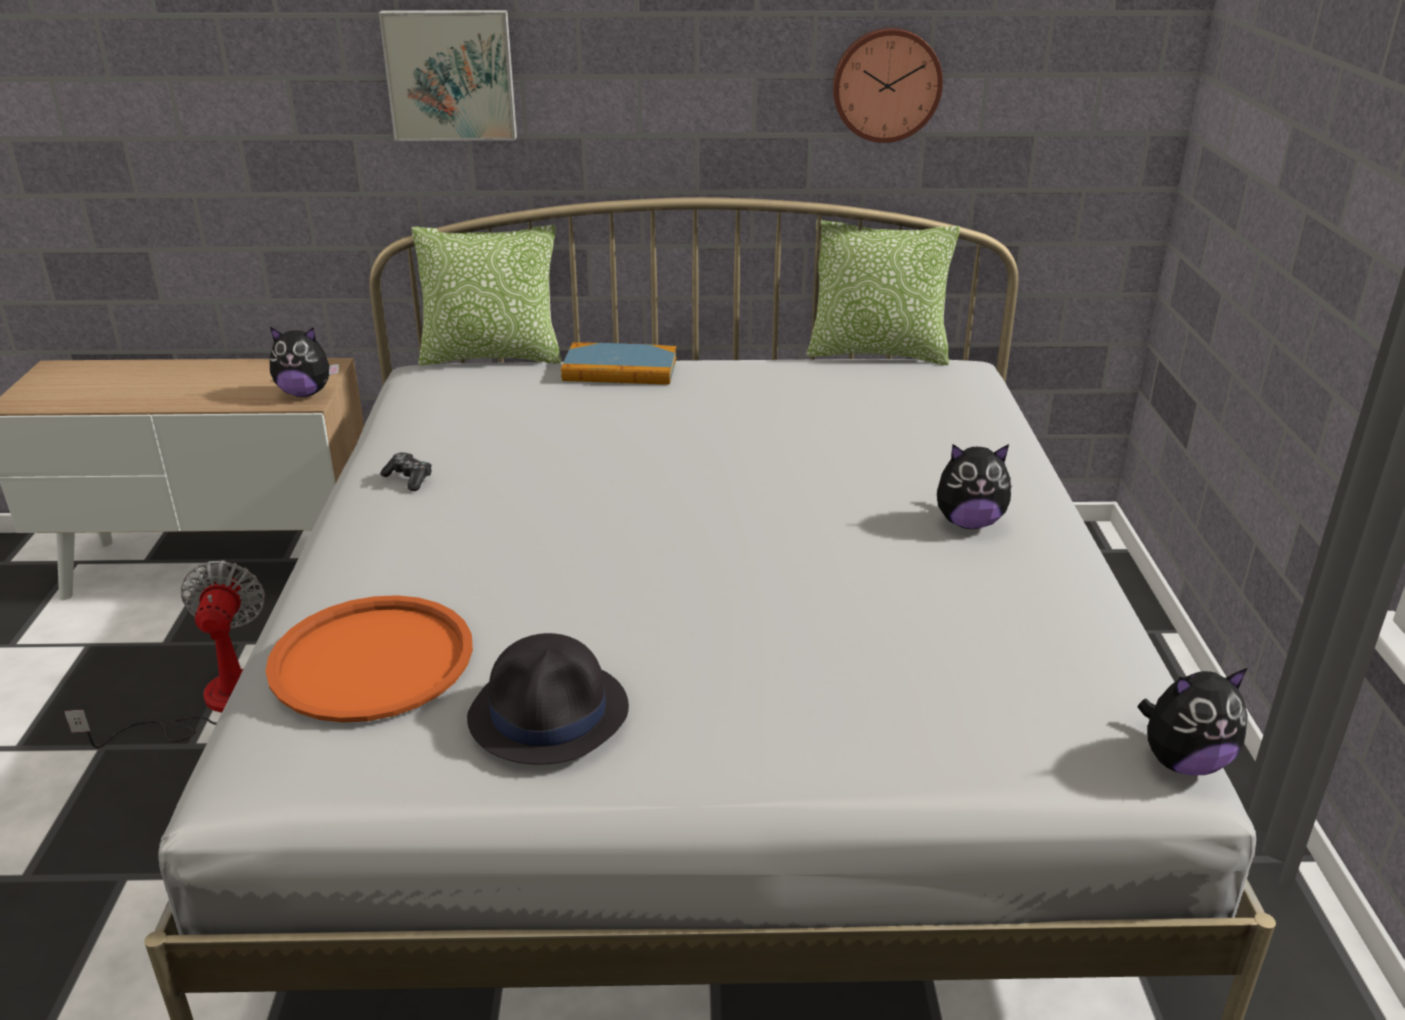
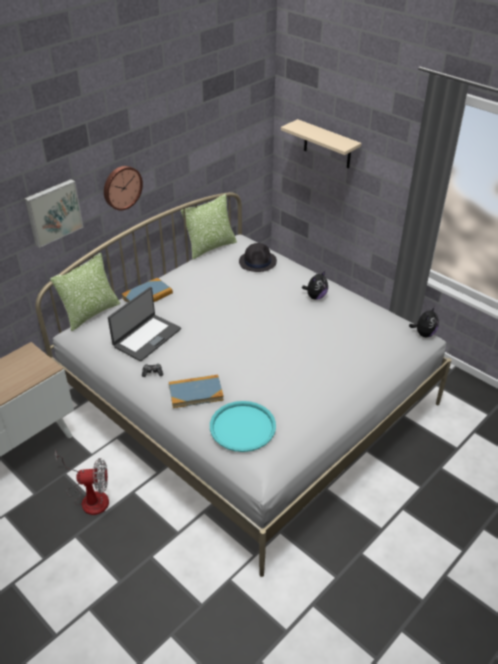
camera: 45 degrees left, 10 degrees up
fan [64,560,265,748] -> fan turned 135 degrees clockwise [55,450,109,515]
orange tray [265,595,473,723] -> turquoise tray [210,401,276,452]
plush toy [270,327,339,397] -> none
black hat [467,633,629,764] -> black hat moved to [239,243,277,272]
wall clock [832,28,943,143] -> wall clock moved to [104,166,143,211]
none -> laptop [108,287,181,362]
none -> book [169,375,224,408]
none -> beige shelf [281,119,362,169]

